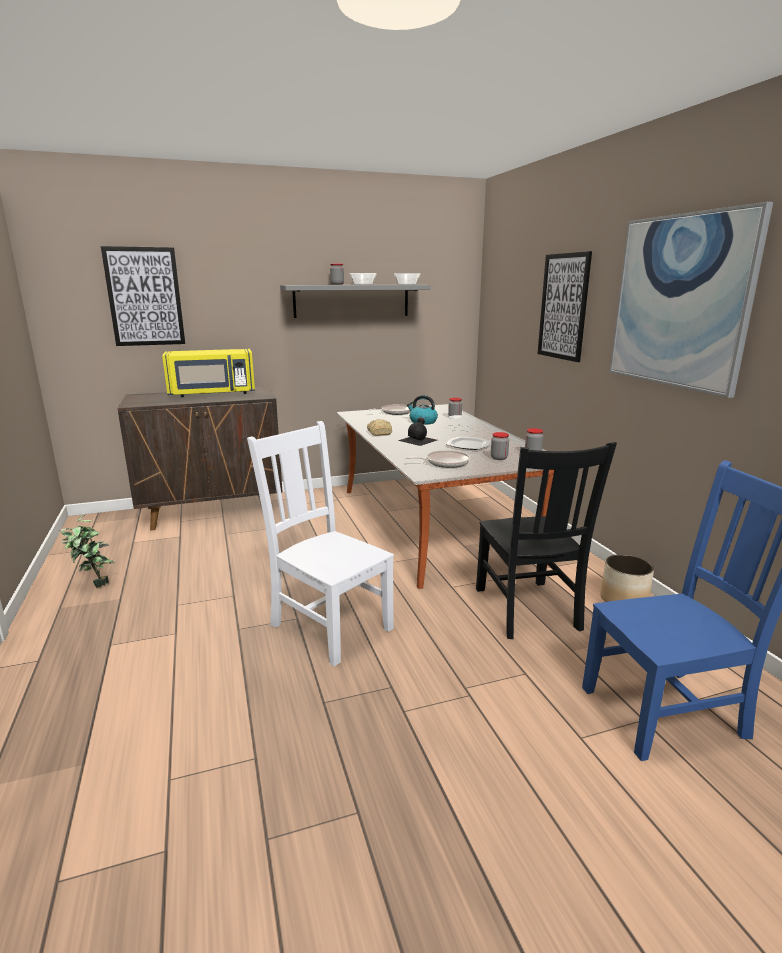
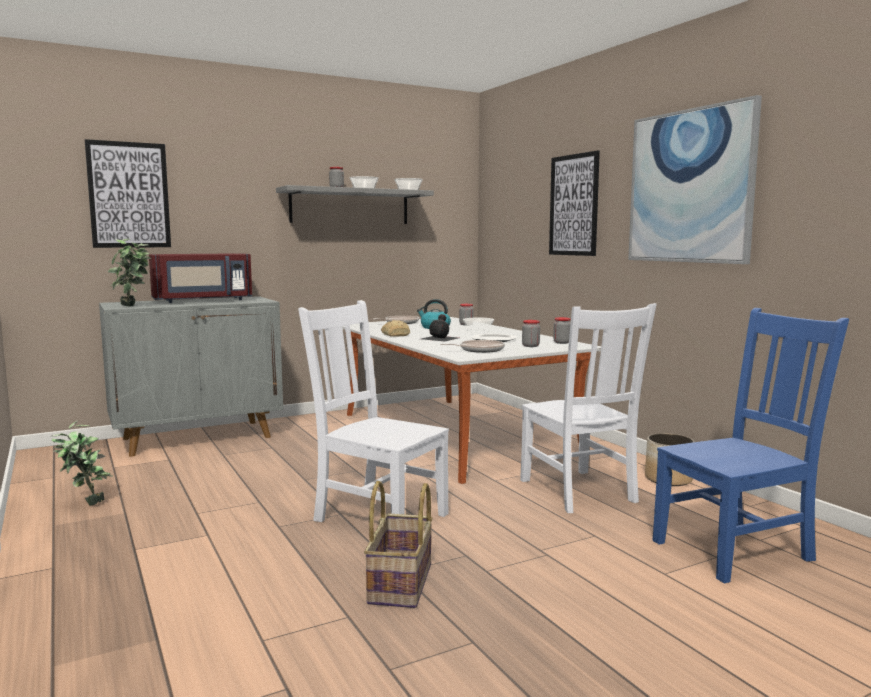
camera: 10 degrees left, 10 degrees down
brown cabinet [117,387,282,531] -> grey cabinet [99,296,283,457]
yellow microwave [162,349,255,397] -> red microwave [149,254,252,303]
black chair [476,442,617,639] -> white chair [520,303,657,513]
none -> potted plant [108,239,151,307]
none -> basket [364,481,433,608]

